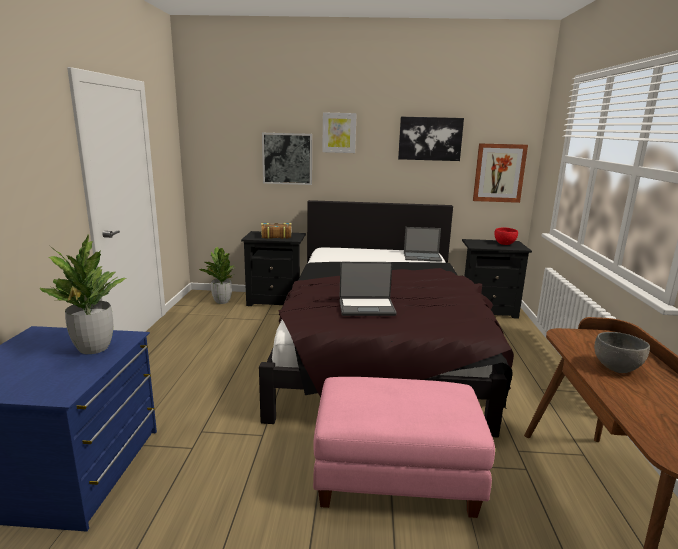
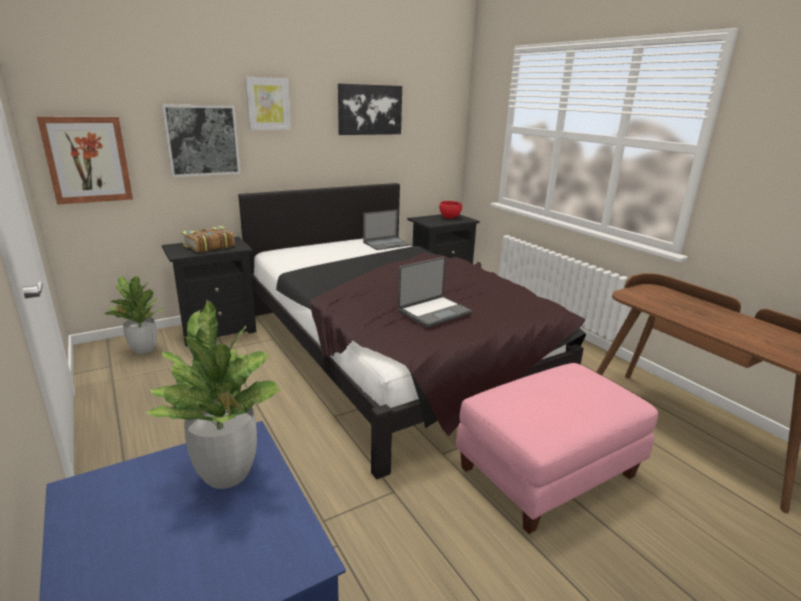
camera: 35 degrees left, 5 degrees up
picture [473,143,528,203] -> picture moved to [37,117,133,205]
grey bowl [594,332,650,373] -> none

